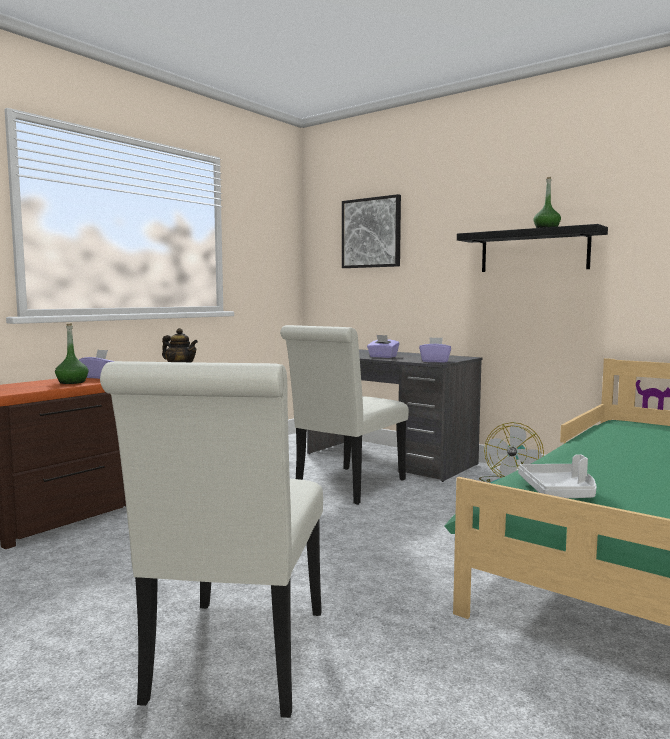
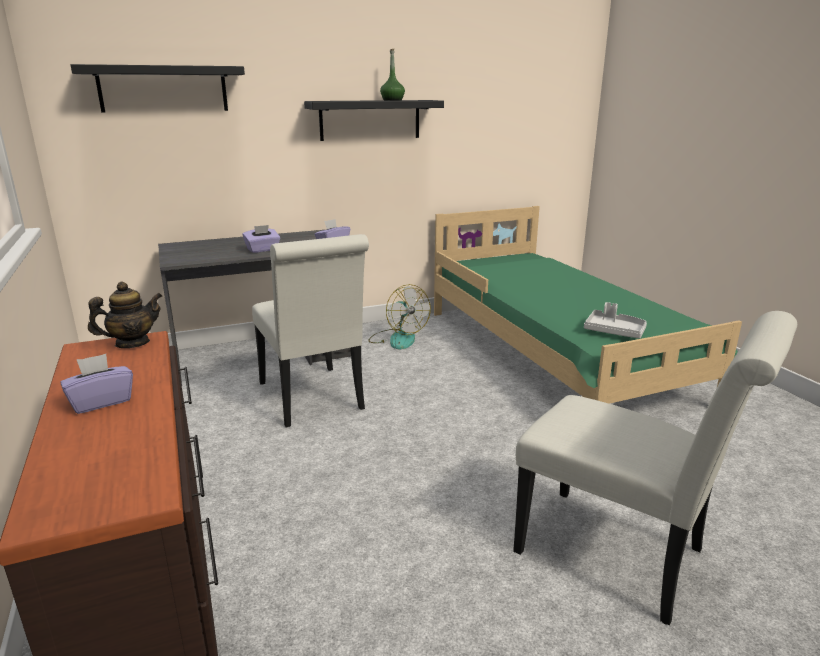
camera: 60 degrees left, 15 degrees up
green bottle [55,324,88,384] -> none
picture [342,194,401,268] -> black shelf [70,64,245,113]

